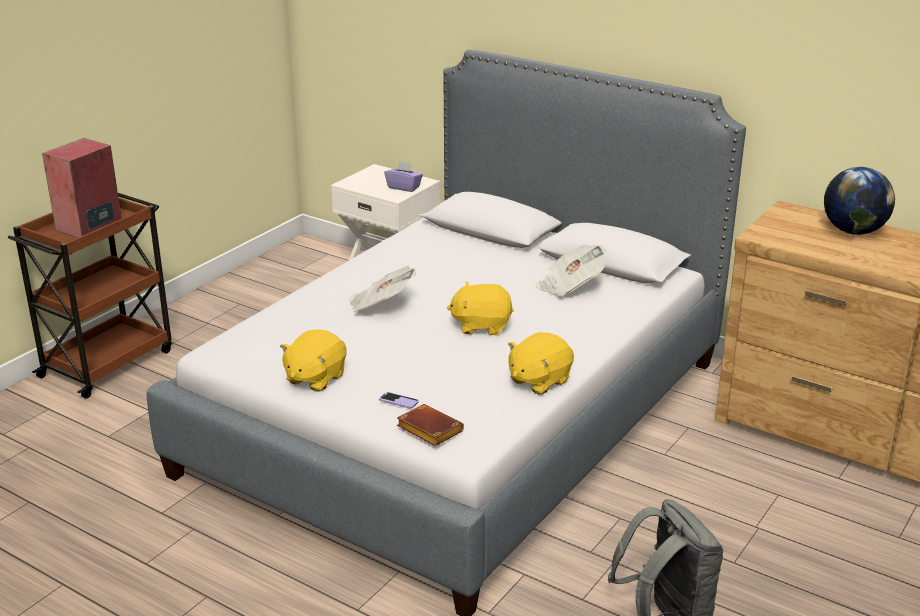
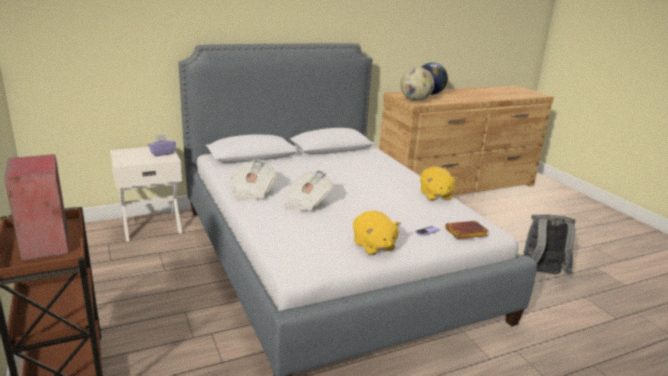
camera: 60 degrees left, 5 degrees down
yellow plush toy [447,281,514,335] -> none
newspaper [536,244,606,297] -> newspaper moved to [231,160,276,201]
none -> globe [400,67,434,101]

